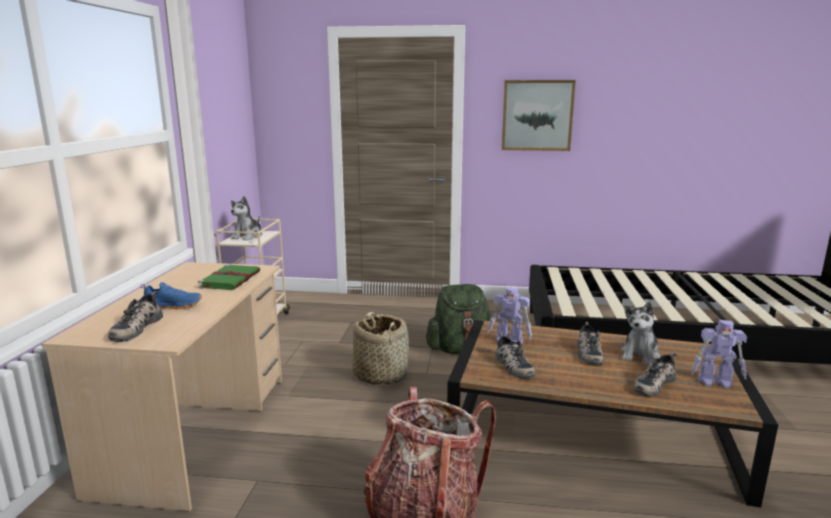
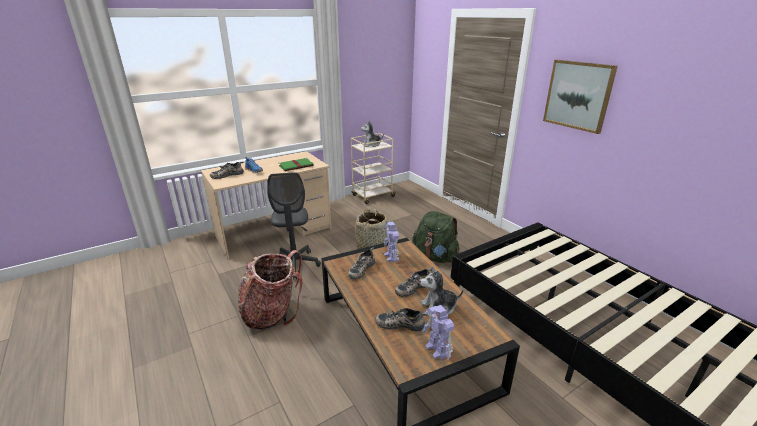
camera: 50 degrees right, 10 degrees up
none -> grey office chair [267,172,321,280]

